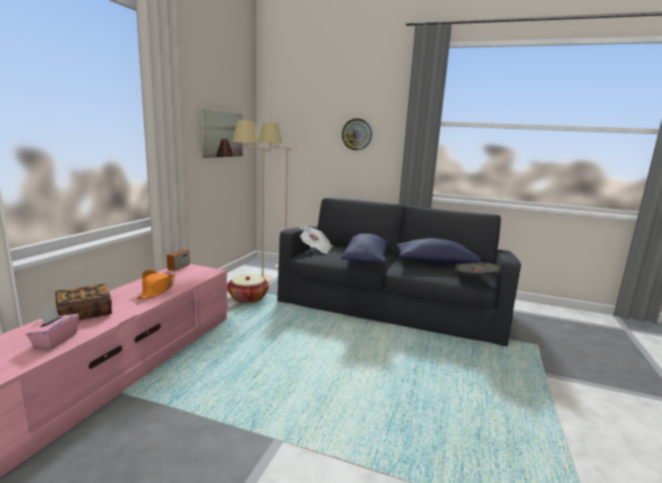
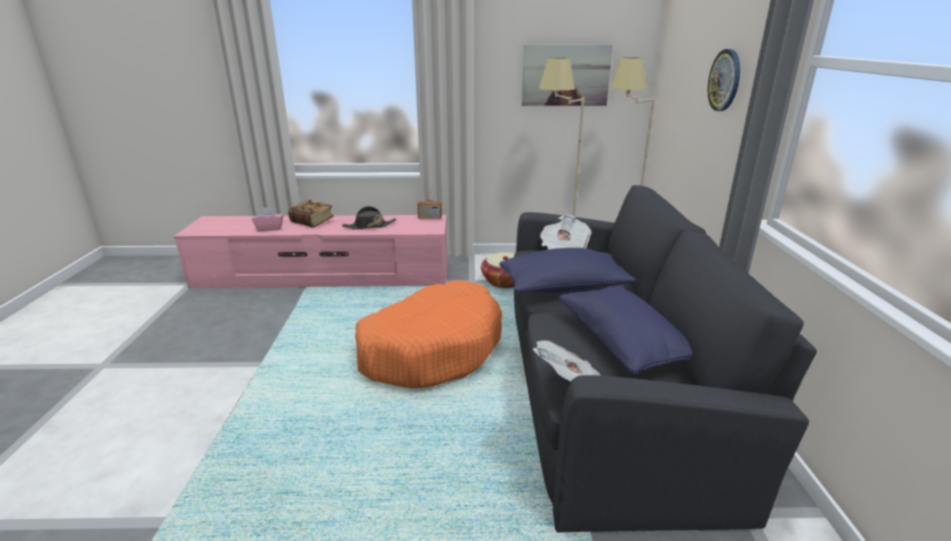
camera: 70 degrees right, 10 degrees up
orange hat [136,270,175,299] -> black hat [342,206,397,230]
none -> orange dog bed [355,280,502,388]

